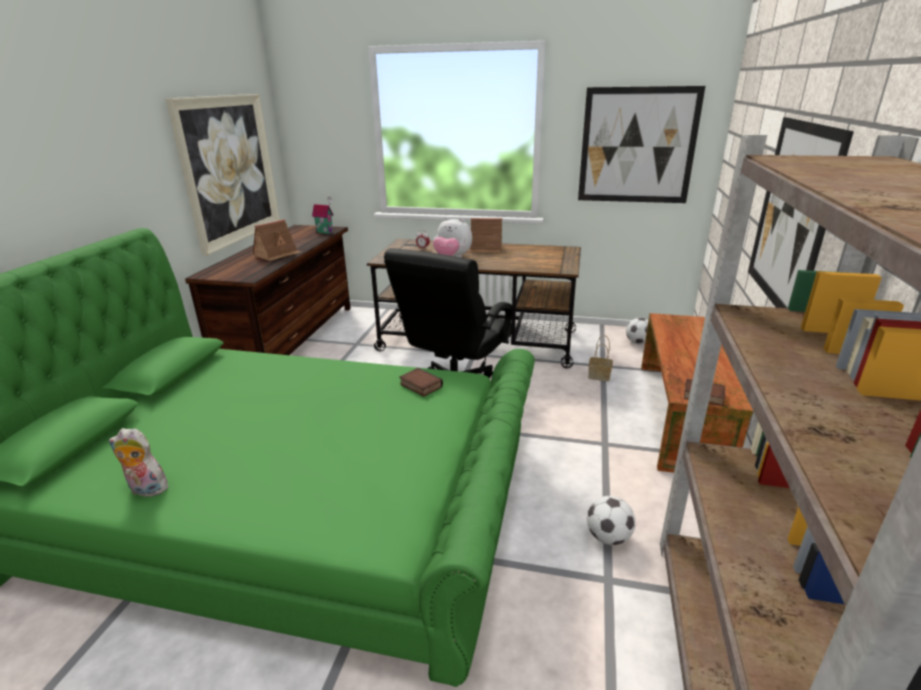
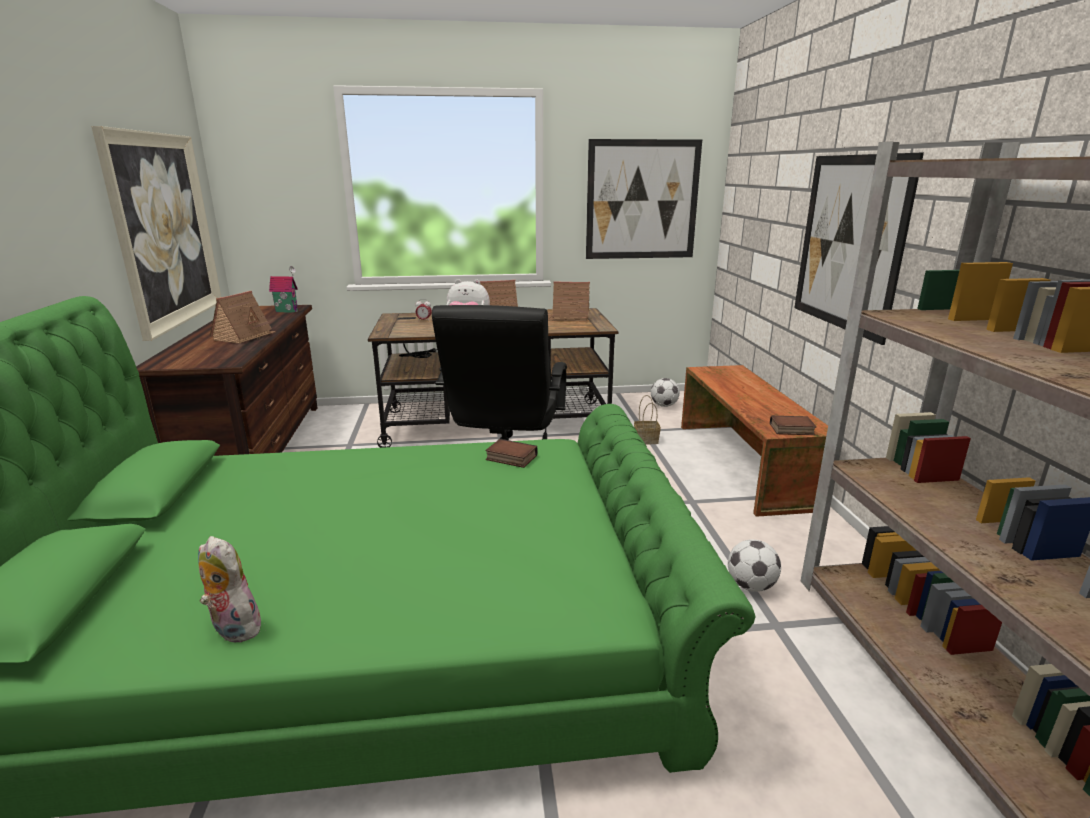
camera: 20 degrees left, 5 degrees down
plush toy [109,428,168,497] -> plush toy turned 45 degrees clockwise [198,536,266,642]
none -> toy house [548,281,590,321]

